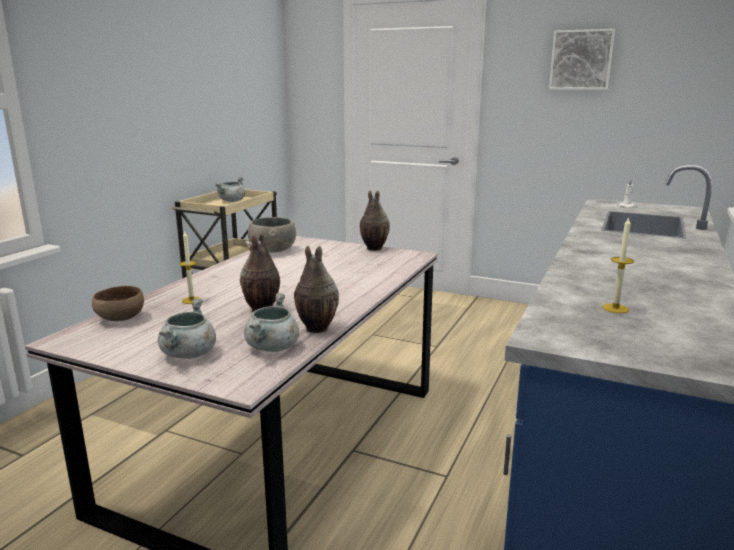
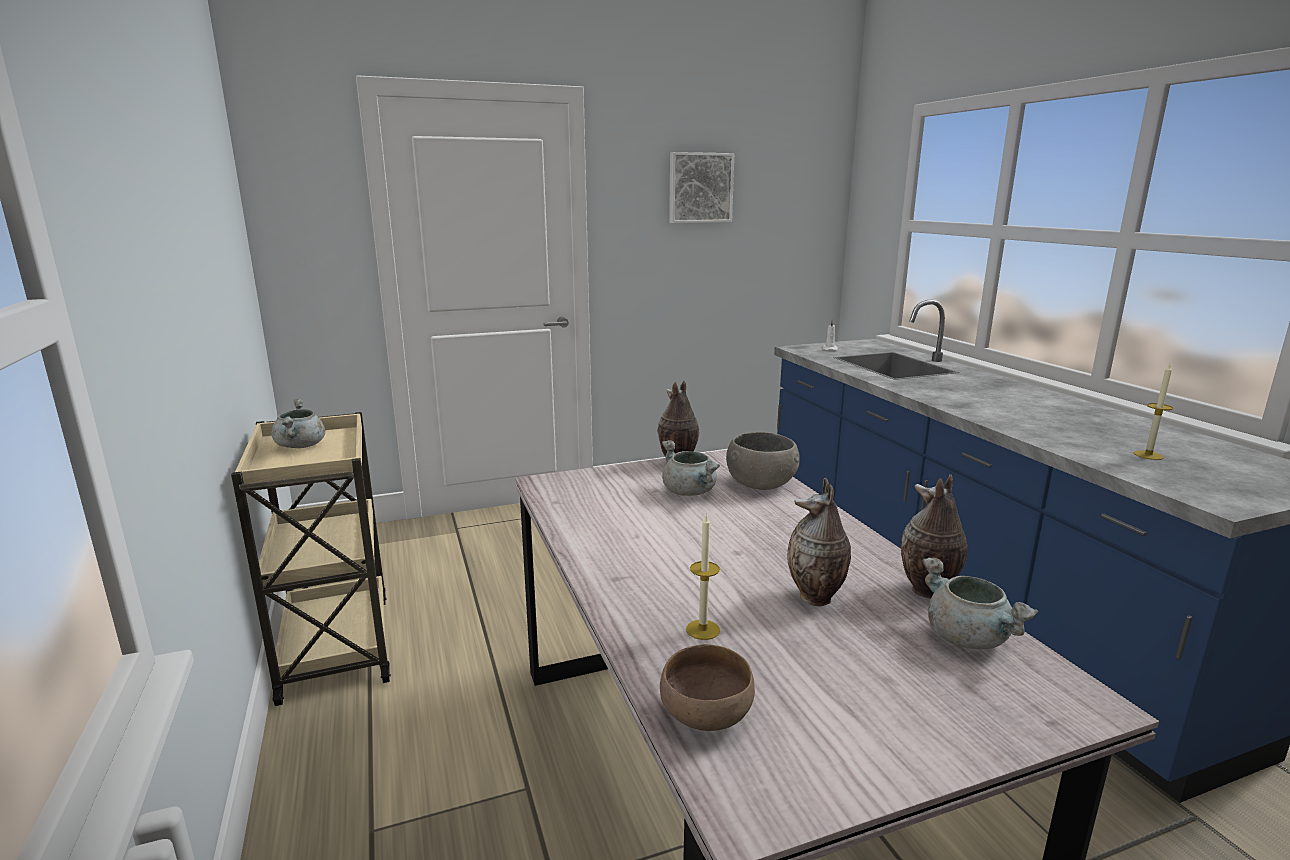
camera: 45 degrees left, 0 degrees up
grey cooking pot [158,298,216,359] -> grey cooking pot moved to [662,440,720,496]
grey bowl [248,217,296,252] -> grey bowl moved to [726,432,800,490]

